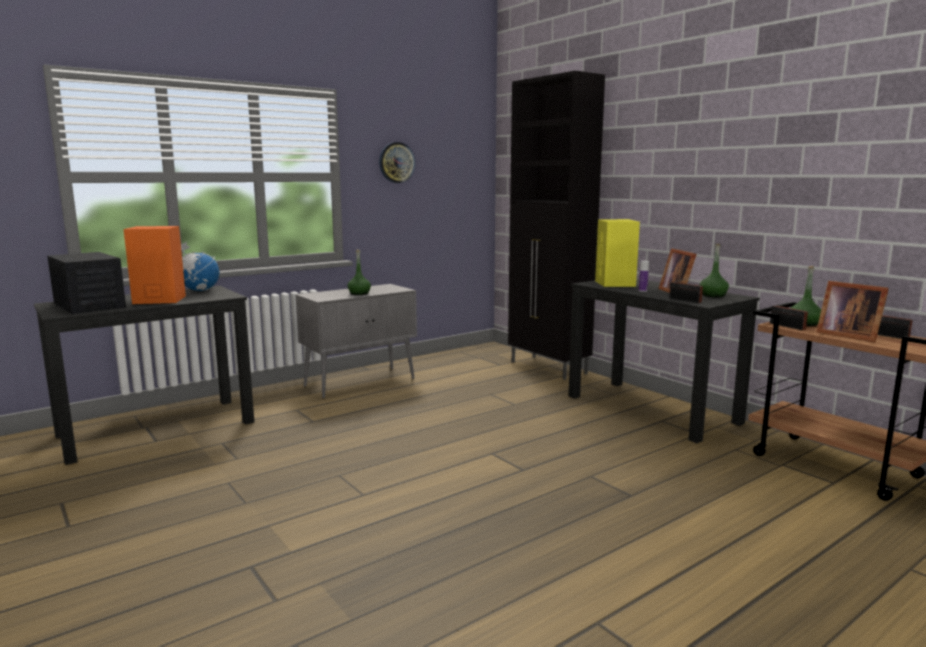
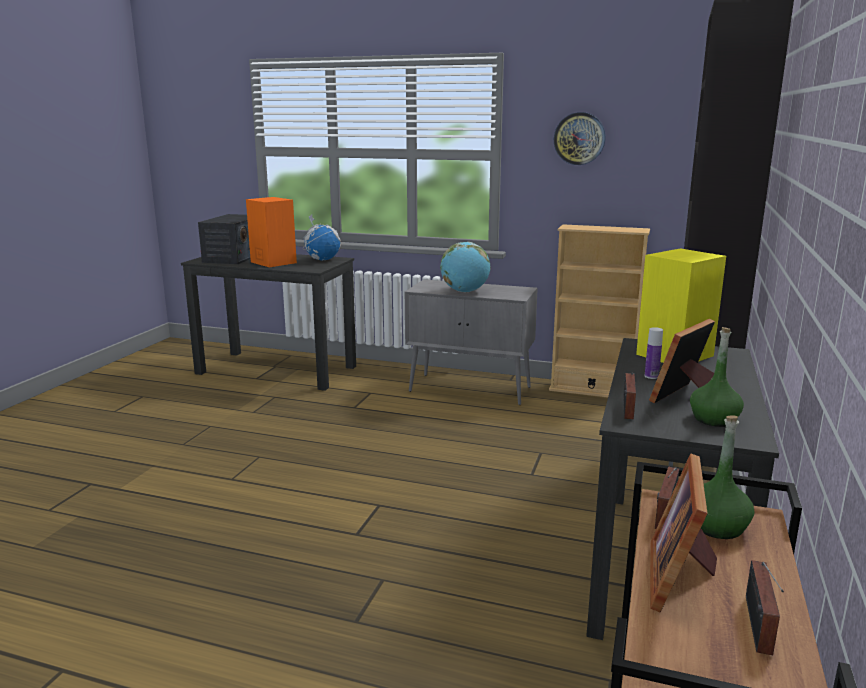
camera: 55 degrees right, 5 degrees up
green bottle [348,250,371,295] -> globe [440,242,491,292]
none -> beige bookcase [549,224,650,398]

